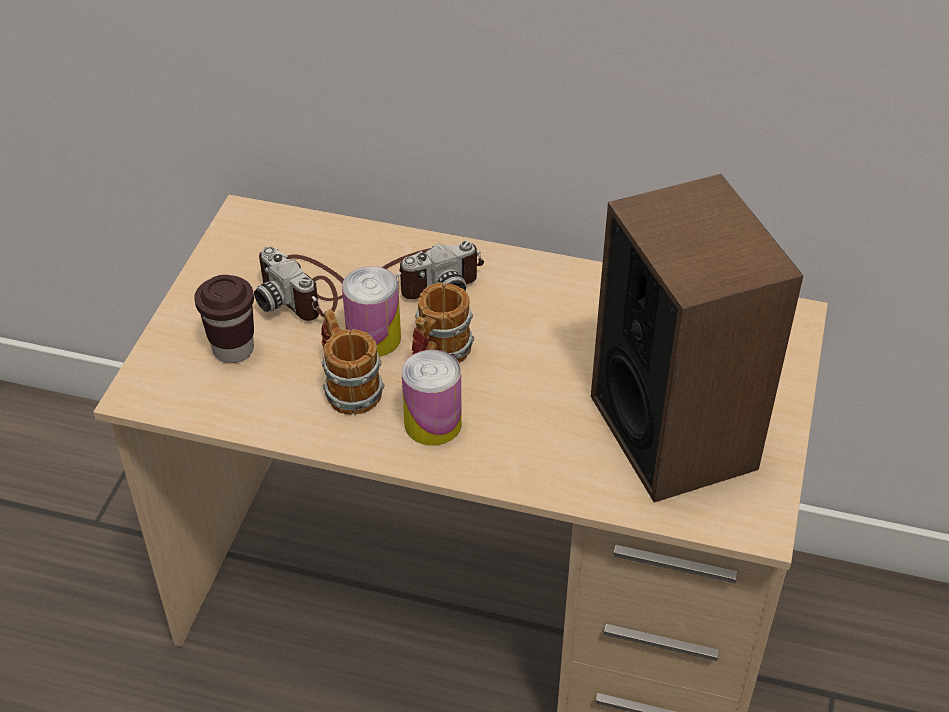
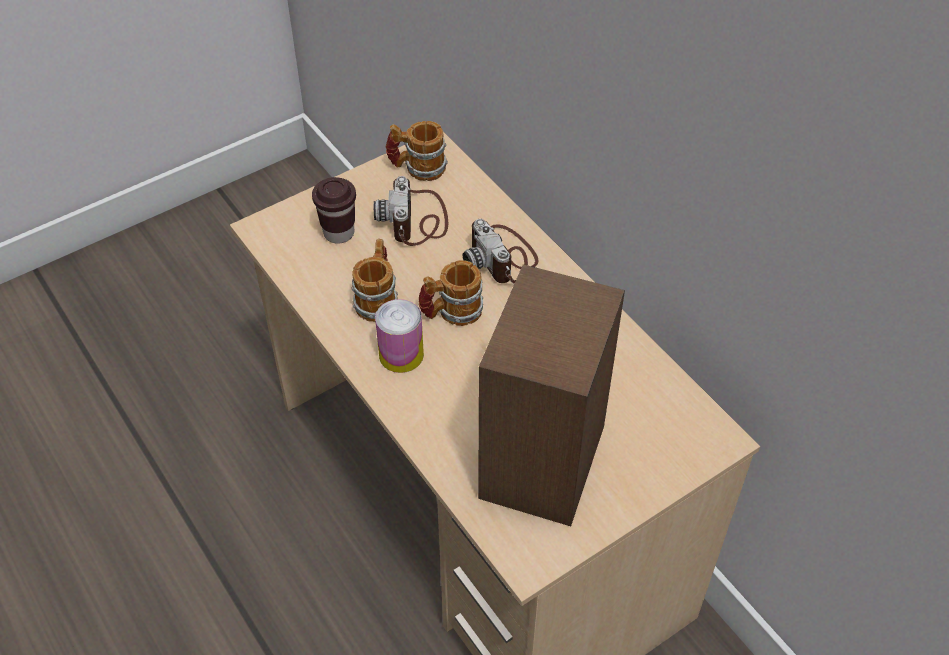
camera: 40 degrees right, 5 degrees up
can [342,266,401,357] -> none
camera [382,241,484,299] -> camera turned 45 degrees clockwise [463,219,539,283]
none -> mug [386,121,448,181]

